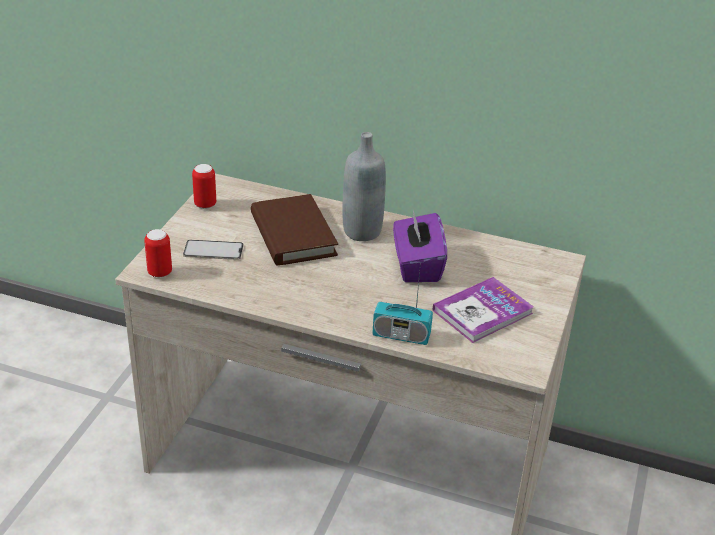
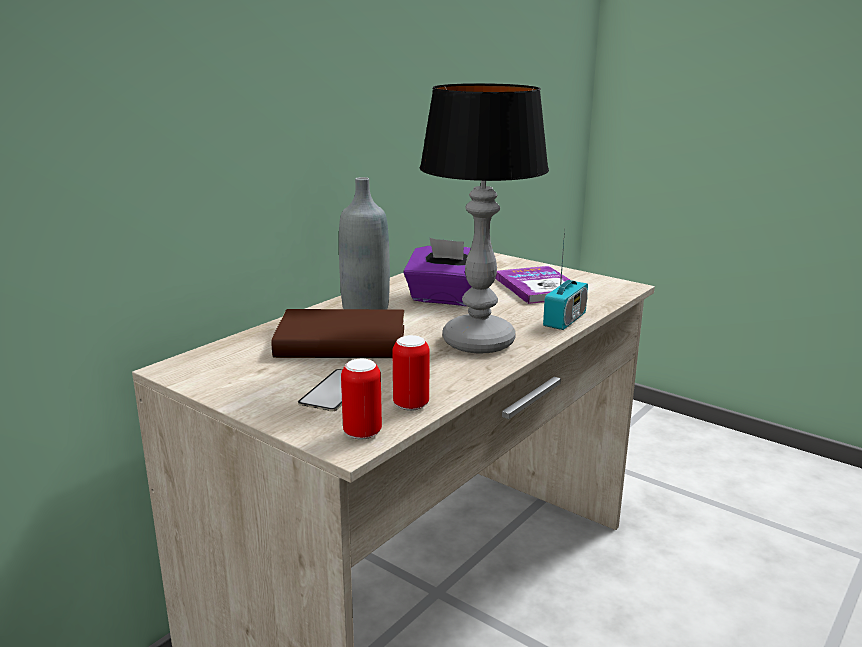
camera: 70 degrees left, 15 degrees down
can [192,164,216,209] -> can moved to [392,335,430,411]
none -> table lamp [420,83,549,354]

